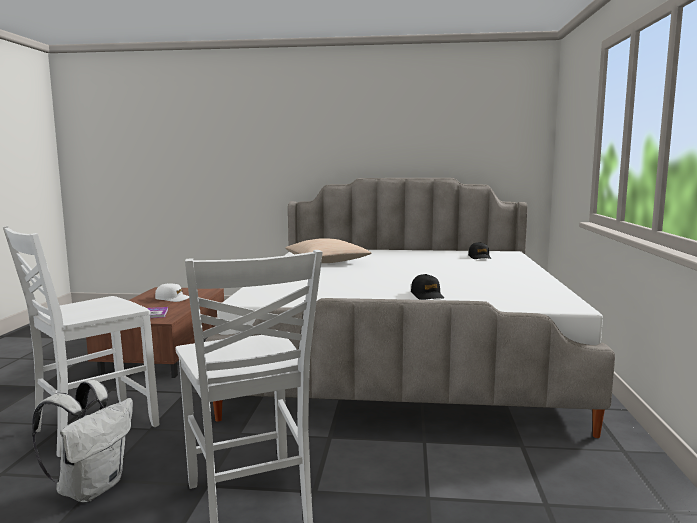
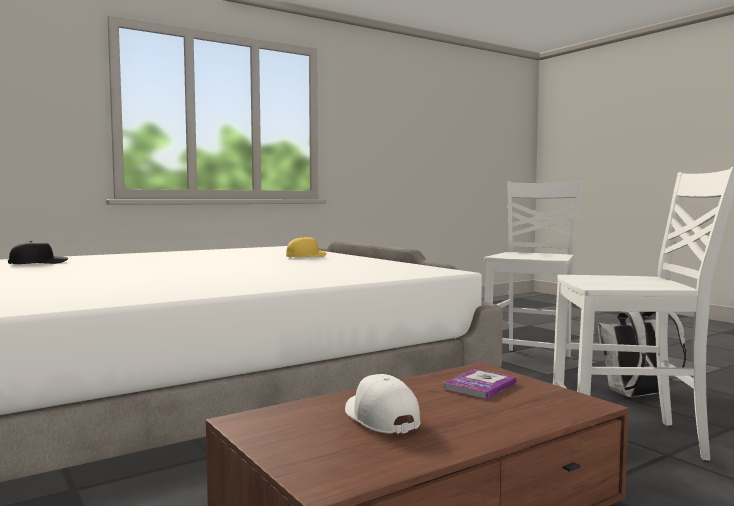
camera: 130 degrees left, 5 degrees down
beige pillow [285,238,372,263] -> none
black cap [411,274,444,300] -> yellow cap [286,237,326,257]

